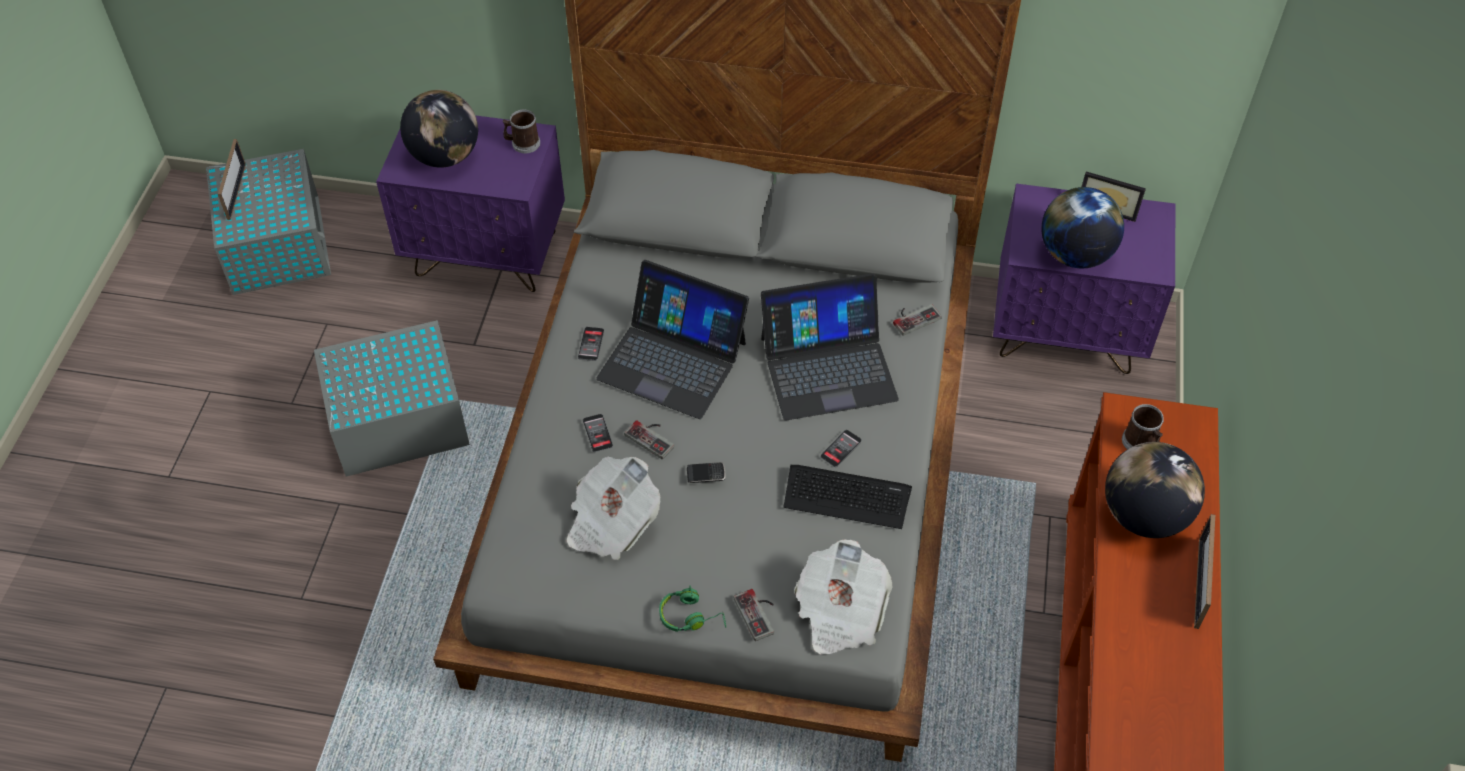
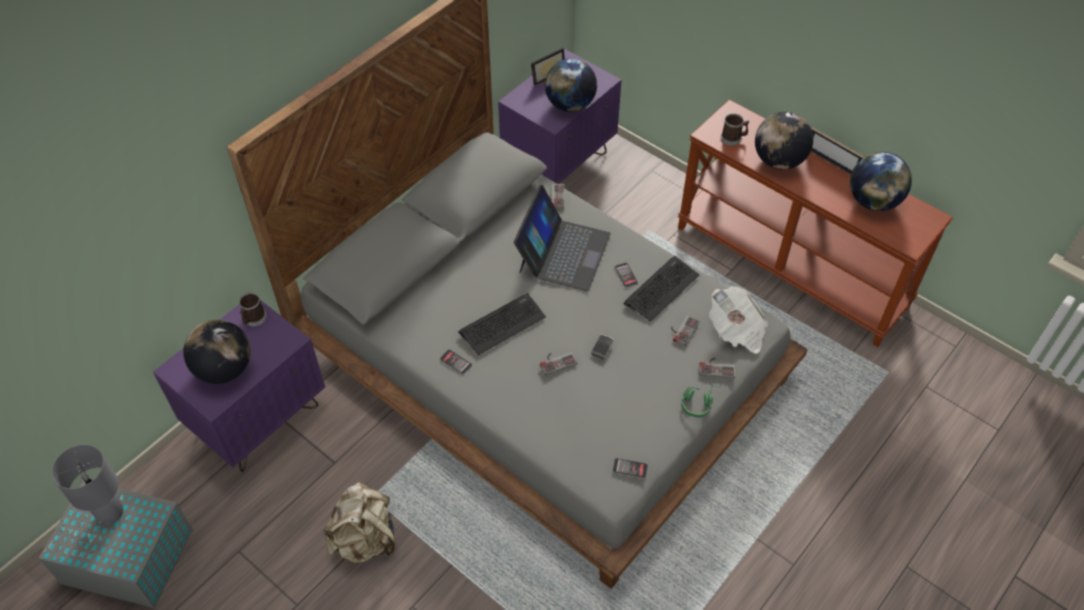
camera: 60 degrees left, 0 degrees up
picture frame [218,139,246,220] -> none
grey storage box [314,320,470,477] -> beige backpack [323,482,395,564]
newspaper [567,457,660,560] -> none
phone [583,414,613,452] -> phone moved to [613,458,648,478]
laptop [596,260,749,419] -> keyboard [458,293,546,355]
none -> grey table lamp [52,444,123,524]
none -> game controller [671,315,700,346]
none -> globe [850,152,912,211]

